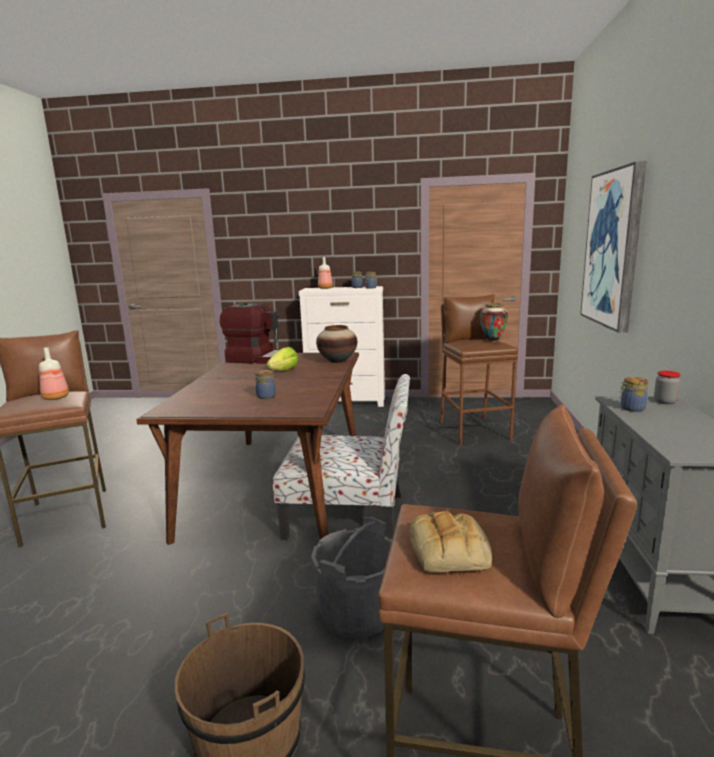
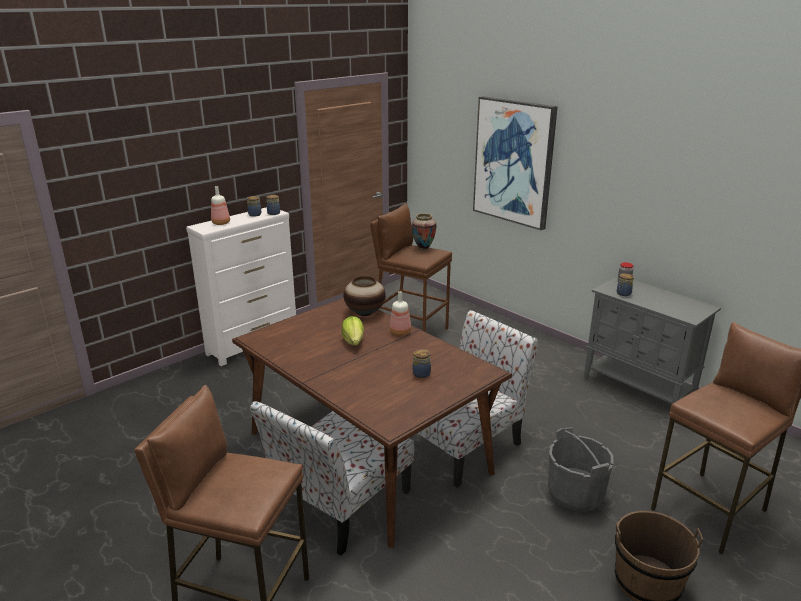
camera: 50 degrees left, 10 degrees up
bottle [39,348,69,400] -> bottle moved to [390,291,411,336]
coffee machine [220,303,280,364] -> none
bread [410,511,492,573] -> none
none -> chair [250,401,414,556]

